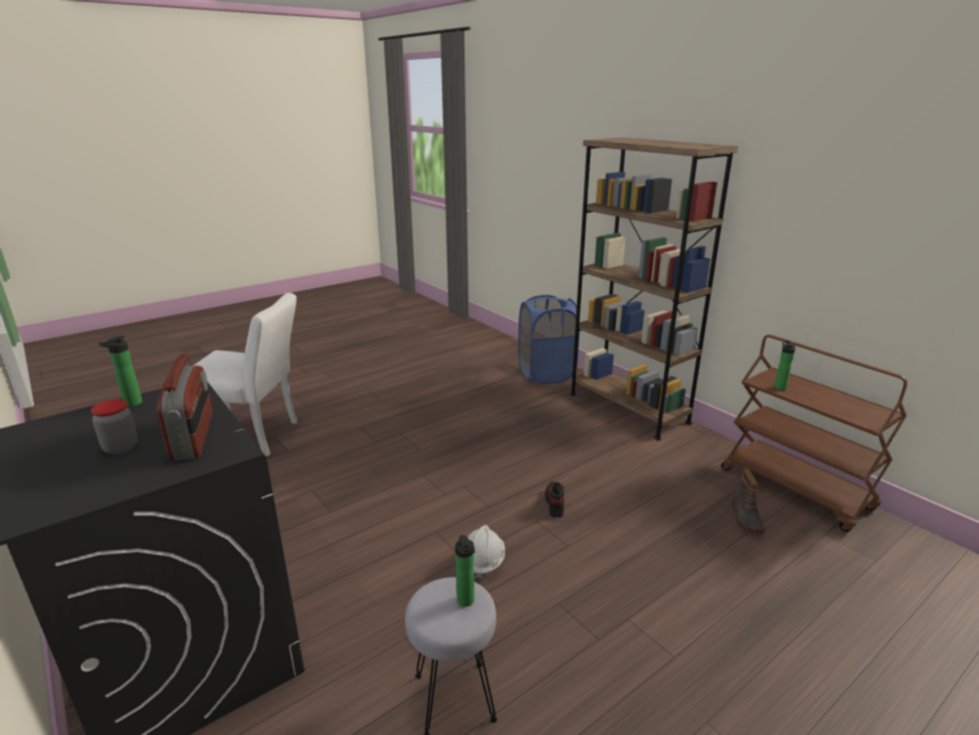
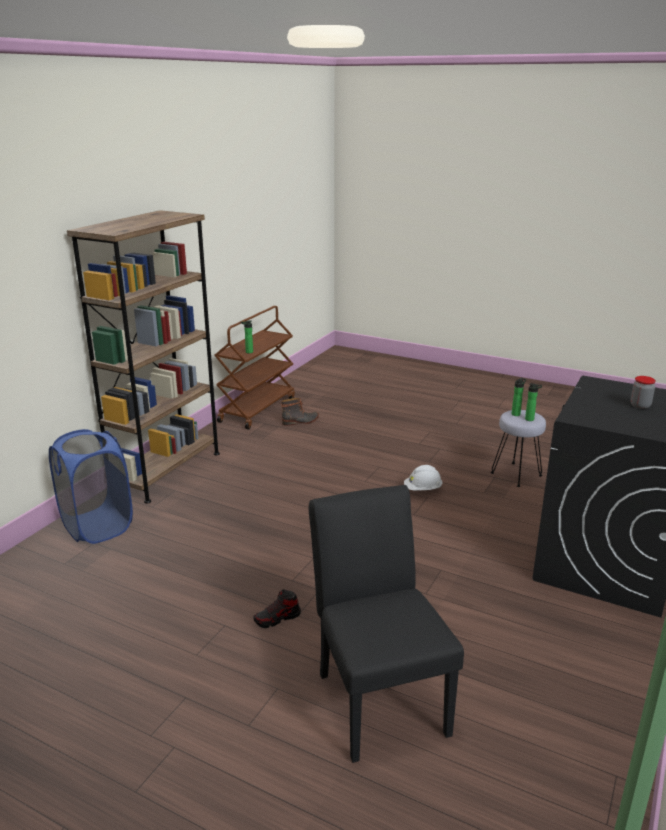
camera: 115 degrees left, 0 degrees up
bottle [98,336,142,407] -> bottle moved to [525,383,542,421]
radio [156,354,213,461] -> none
white chair [193,293,297,456] -> black chair [309,485,464,763]
shoe [545,482,564,518] -> shoe moved to [253,589,301,628]

